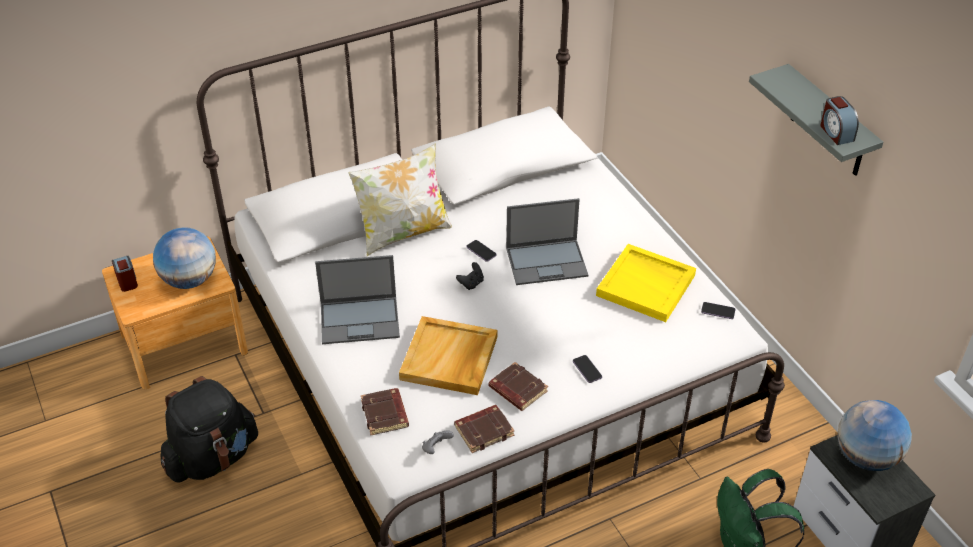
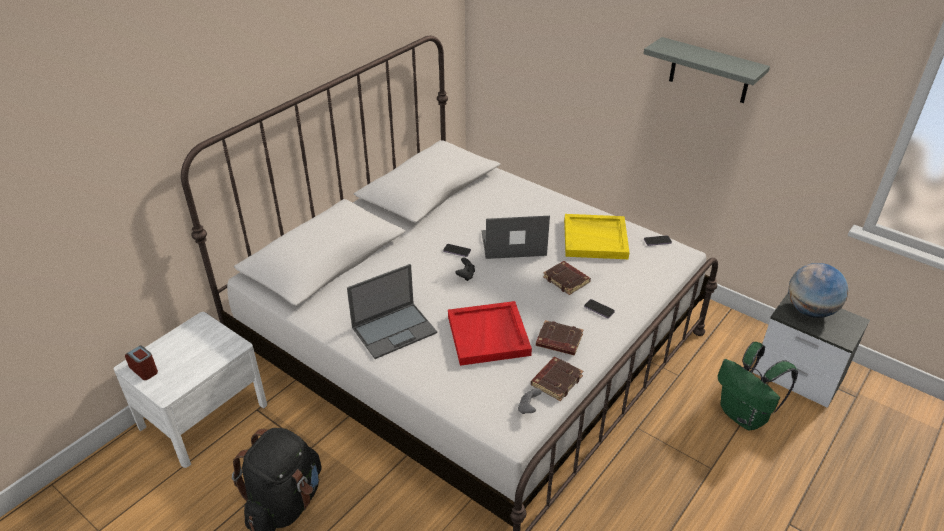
camera: 25 degrees left, 5 degrees down
brown nightstand [102,236,248,389] -> white nightstand [114,312,267,468]
globe [153,227,216,289] -> none
pillow [348,143,452,256] -> none
brown book [361,388,409,435] -> brown book moved to [543,261,591,295]
beige tray [399,316,497,395] -> red tray [448,301,532,366]
laptop [506,198,588,285] -> laptop turned 150 degrees counterclockwise [481,216,550,259]
alarm clock [820,96,859,145] -> none

